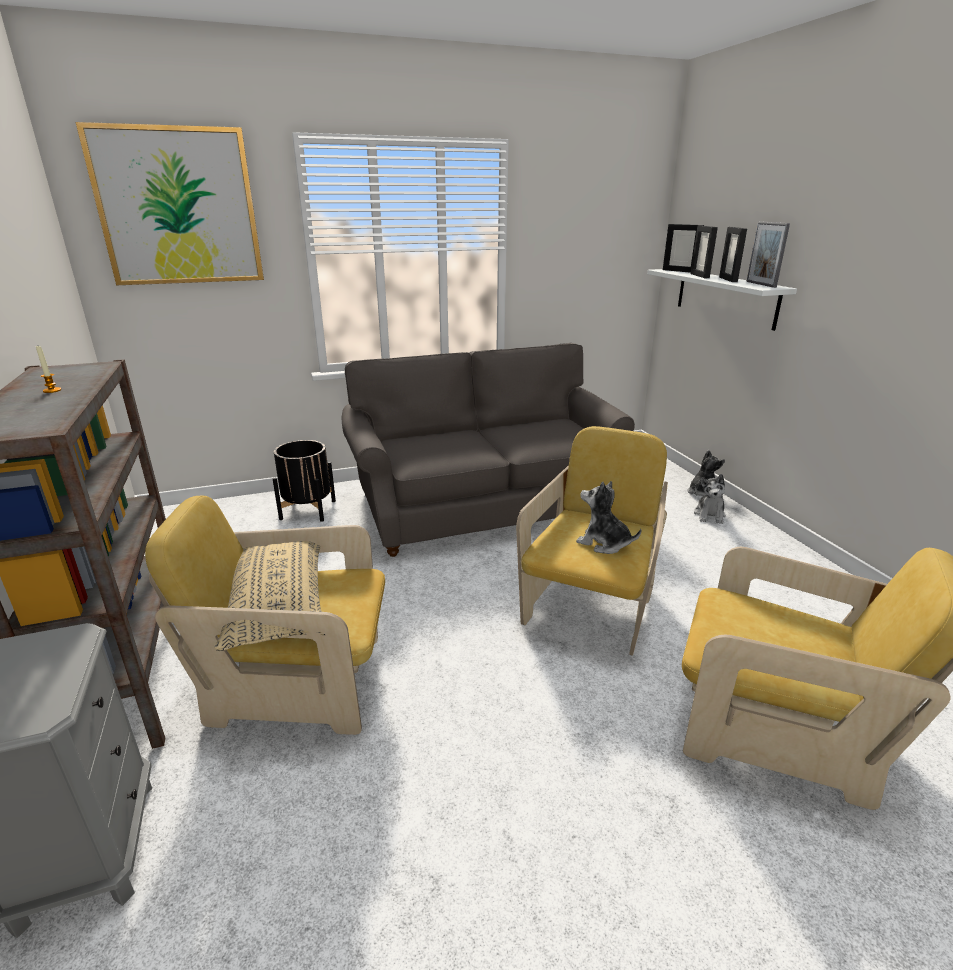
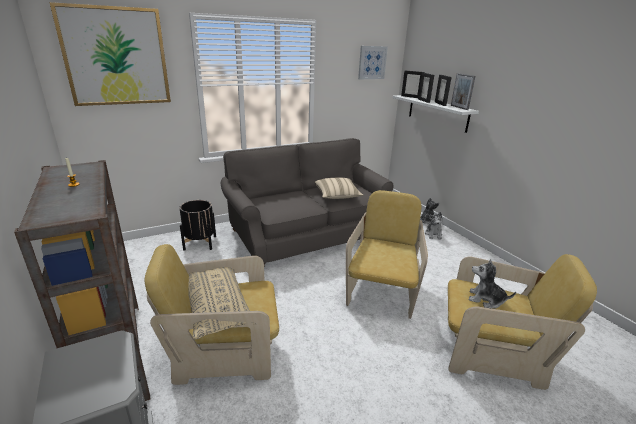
camera: 10 degrees left, 0 degrees up
plush toy [576,481,641,554] -> plush toy moved to [469,259,516,309]
none -> beige pillow [314,178,364,199]
none -> picture [358,46,388,79]

